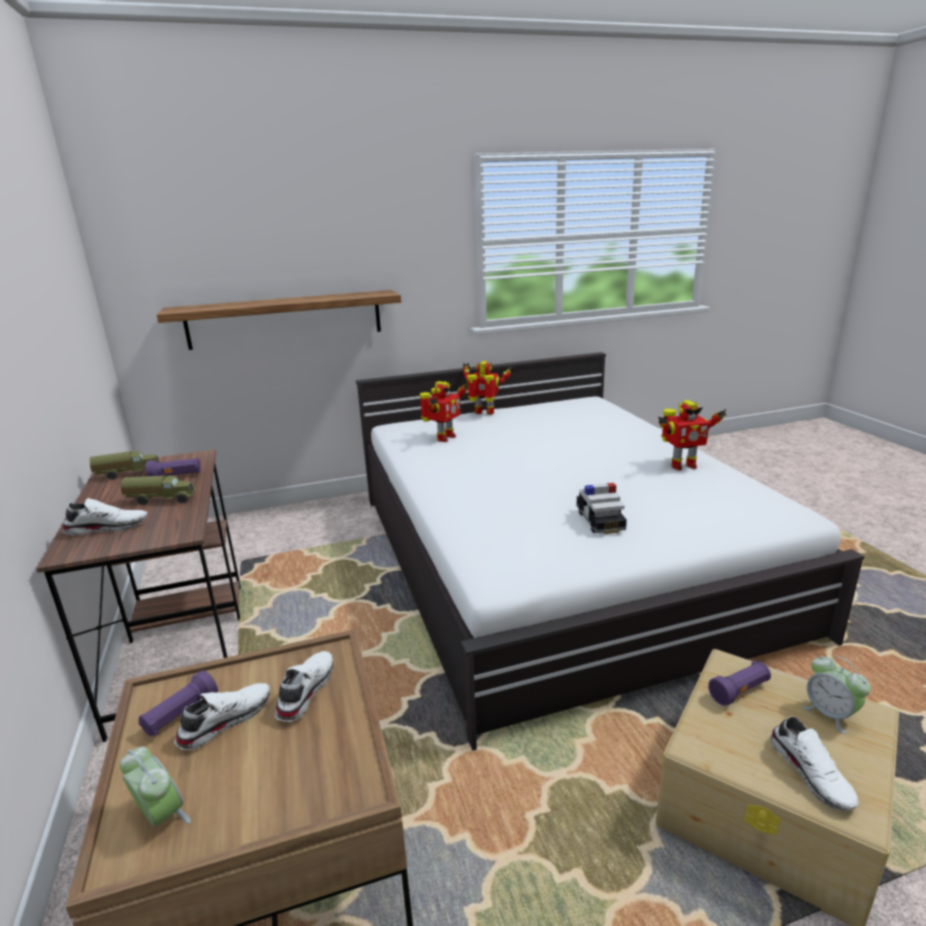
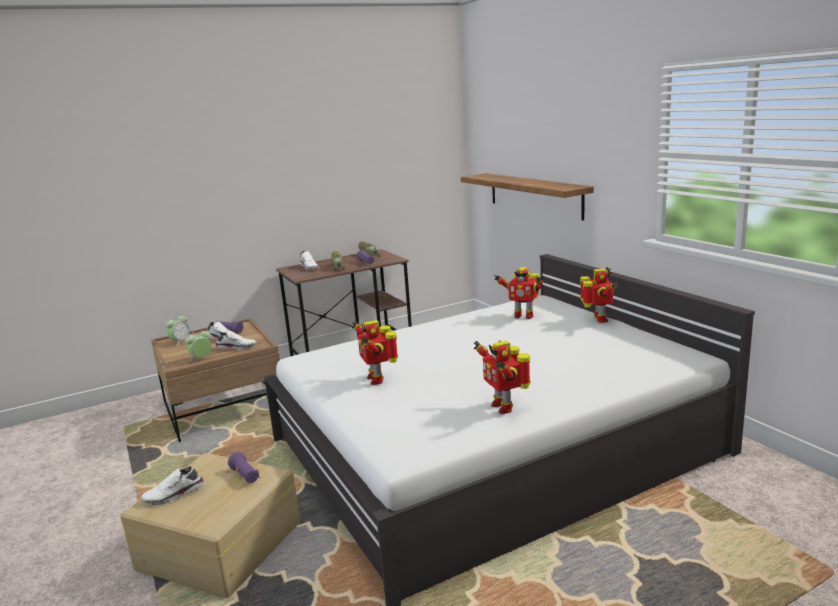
camera: 80 degrees right, 5 degrees down
toy car [577,483,627,534] -> toy robot [352,320,398,385]
alarm clock [801,656,871,734] -> alarm clock moved to [185,329,212,361]

